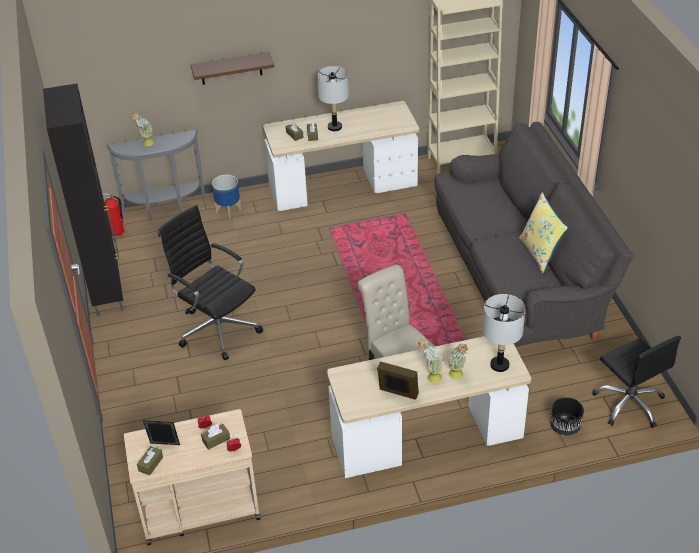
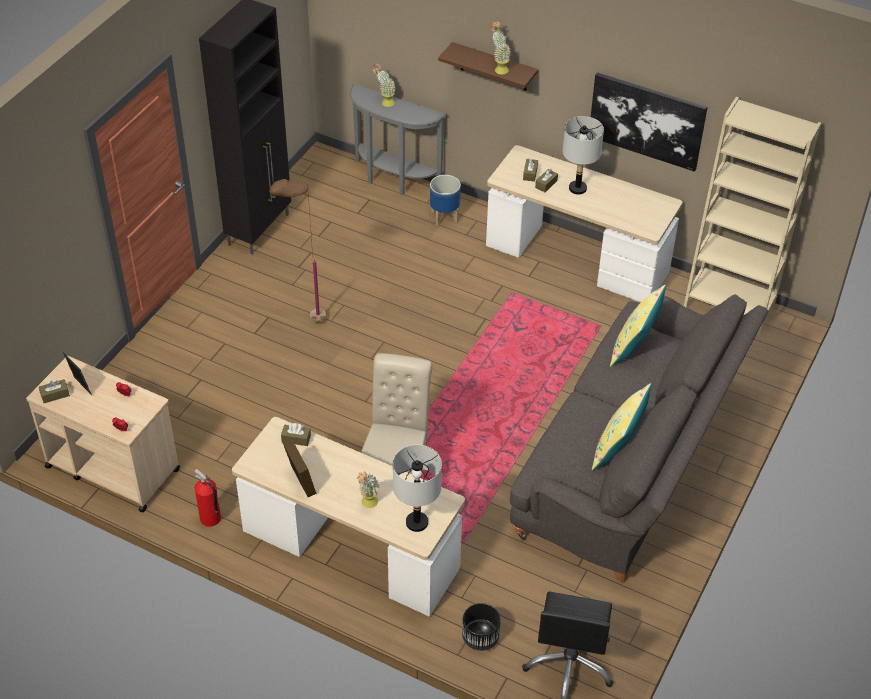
camera: 40 degrees right, 5 degrees up
fire extinguisher [102,193,124,237] -> fire extinguisher moved to [194,469,221,527]
black office chair [158,205,263,360] -> brown floor lamp [269,179,326,322]
brown tissue box [201,424,230,450] -> brown tissue box moved to [281,423,311,446]
potted plant [418,338,443,383] -> potted plant moved to [491,22,511,74]
none -> picture [591,72,708,172]
none -> yellow pillow [610,284,666,367]

